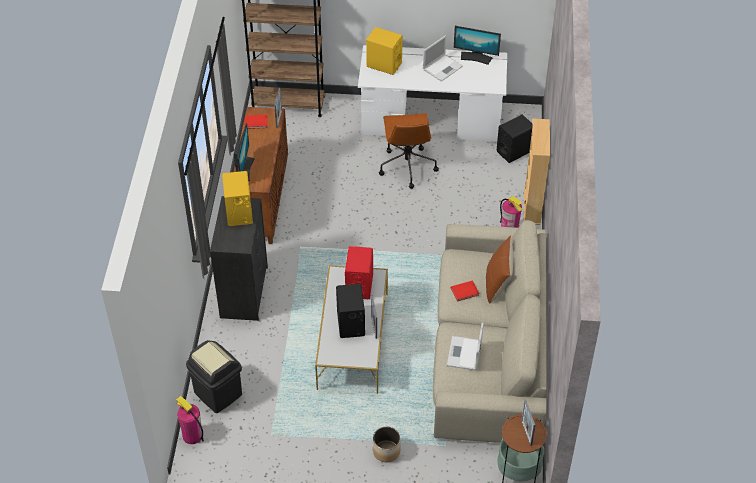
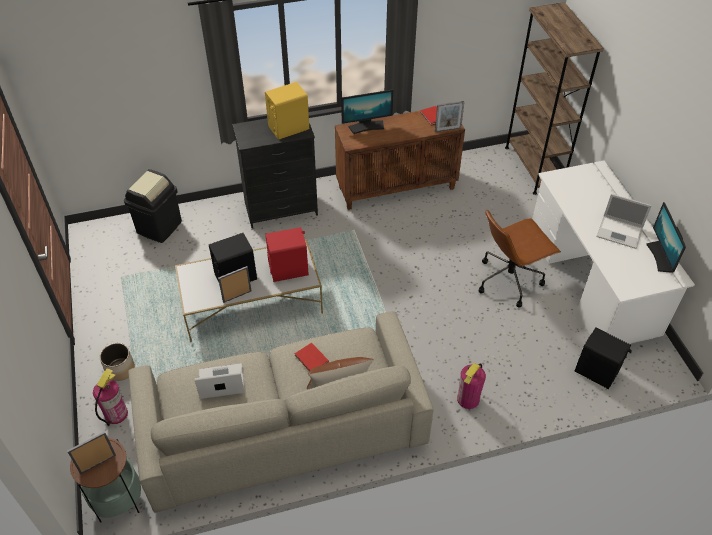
camera: 70 degrees right, 0 degrees up
fire extinguisher [176,396,204,444] -> fire extinguisher moved to [93,368,128,426]
yellow speaker [366,27,403,75] -> none
beige bookcase [524,119,550,225] -> none

